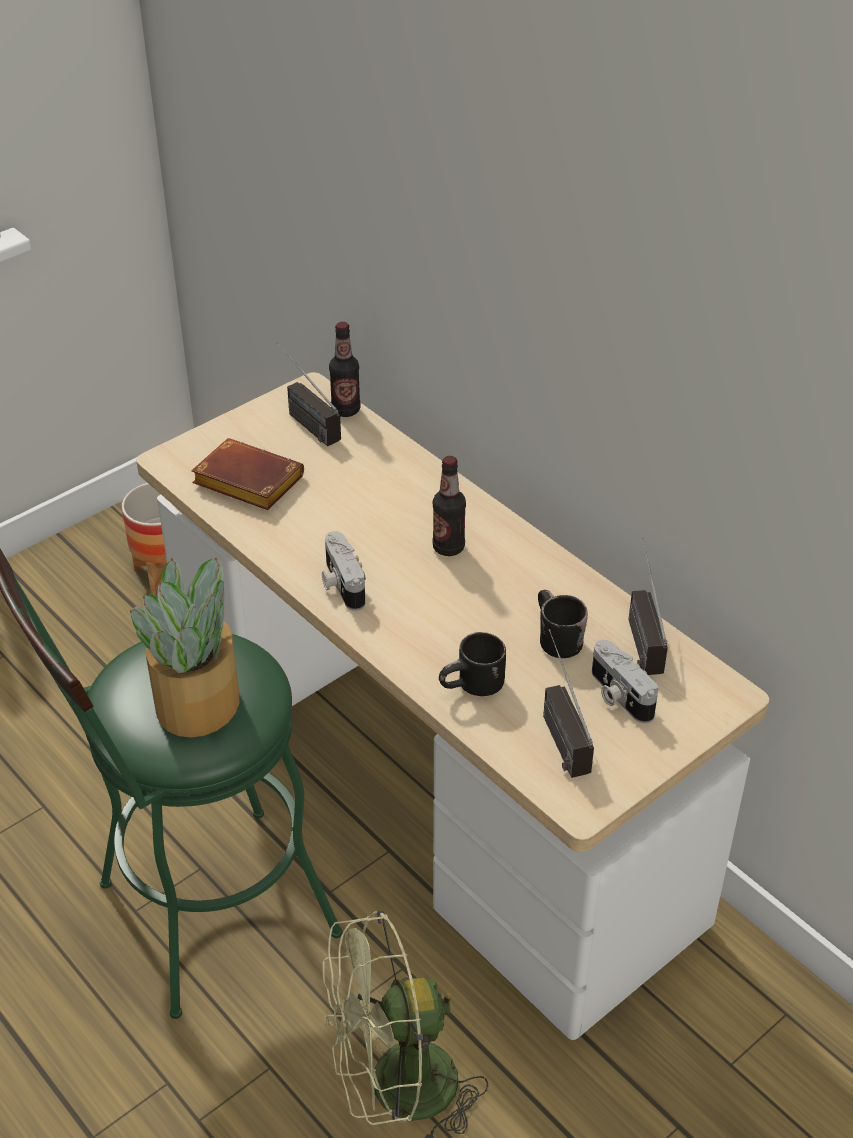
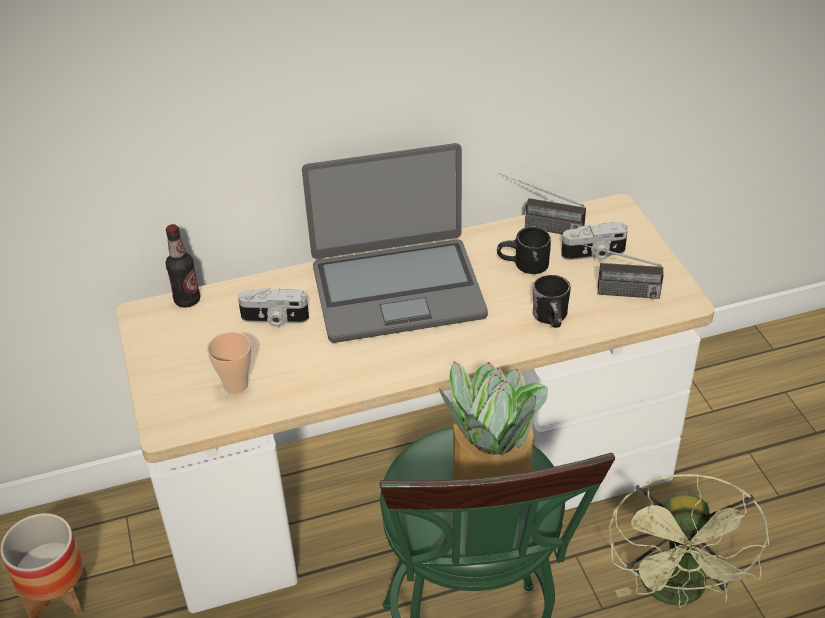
camera: 65 degrees left, 0 degrees up
brown book [191,438,304,510] -> cup [207,332,251,394]
radio [277,342,341,446] -> none
camera [322,531,366,611] -> camera moved to [238,288,309,327]
bottle [432,456,466,556] -> laptop [302,143,488,343]

